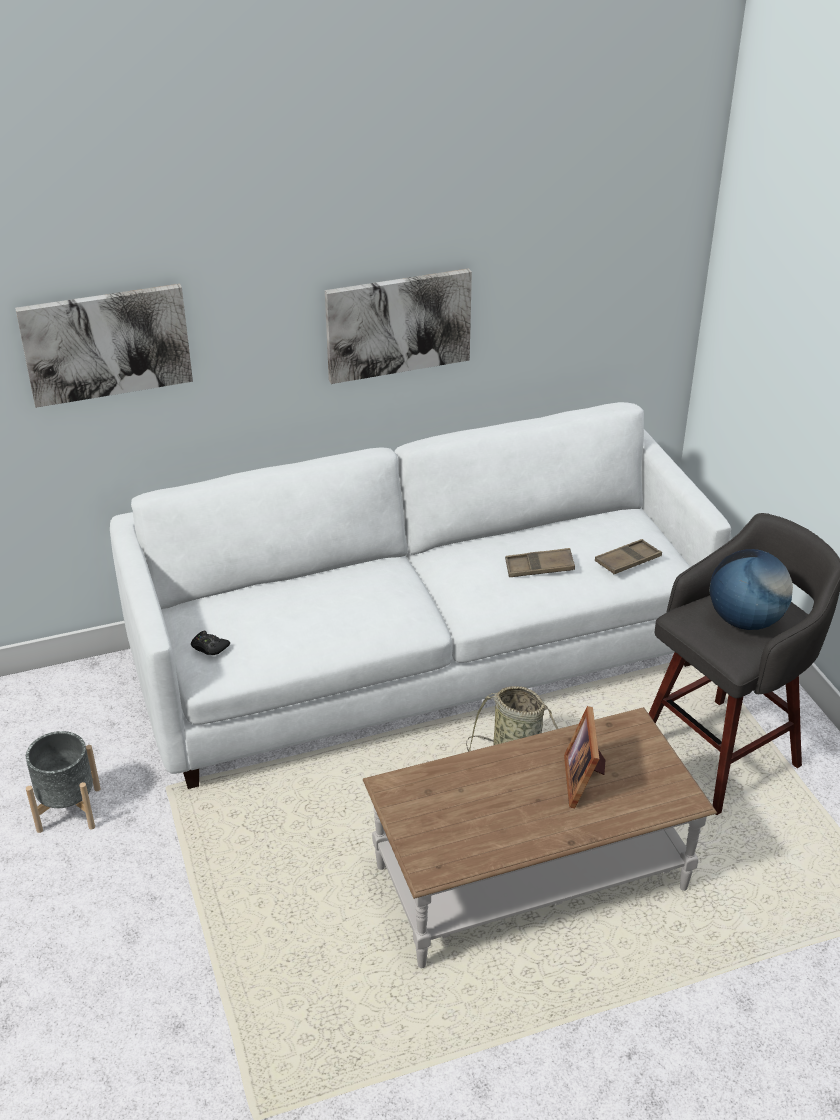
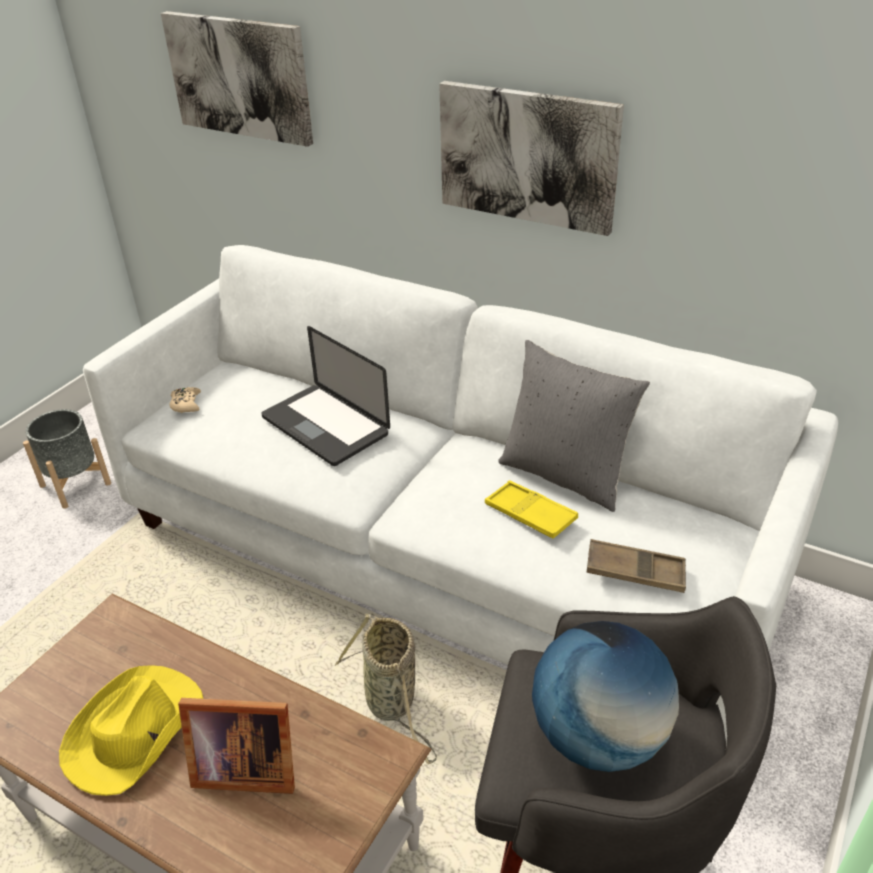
camera: 50 degrees right, 0 degrees up
black game controller [191,631,230,655] -> beige game controller [169,387,201,413]
brown tray [505,548,575,577] -> yellow tray [485,480,578,539]
picture frame [564,706,605,808] -> picture frame turned 135 degrees counterclockwise [178,698,295,794]
none -> yellow hat [59,665,203,796]
none -> laptop [261,326,390,466]
none -> grey pillow [498,340,650,512]

